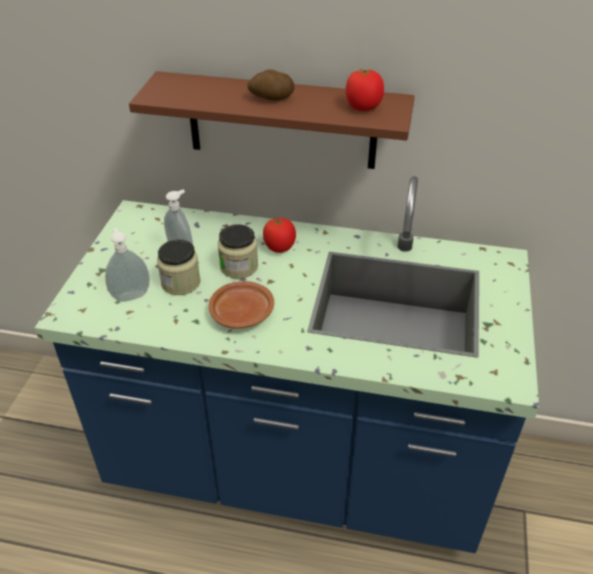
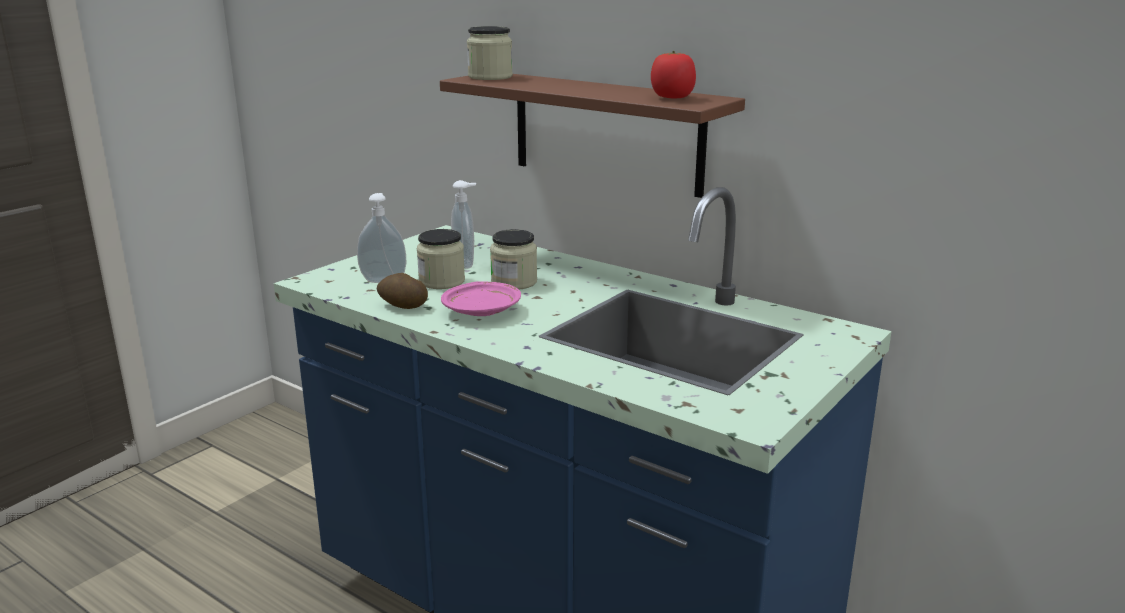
camera: 25 degrees right, 20 degrees down
brown plate [209,281,274,329] -> pink plate [441,281,521,316]
potato [247,69,294,101] -> potato moved to [377,273,428,309]
tomato [263,217,296,253] -> none
none -> jar [467,26,513,80]

